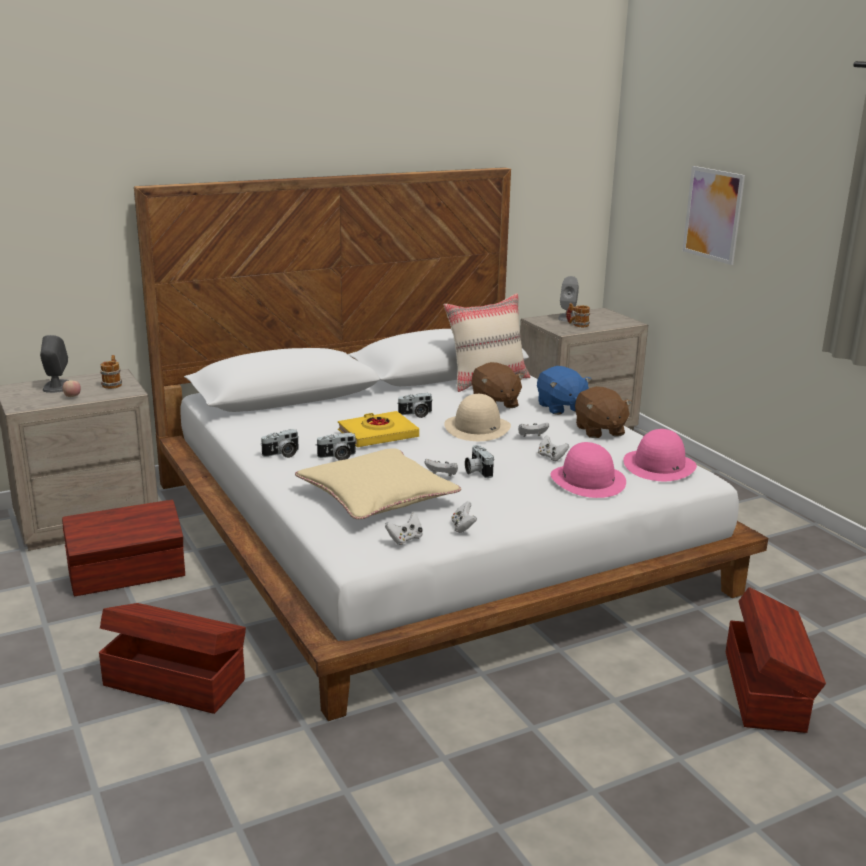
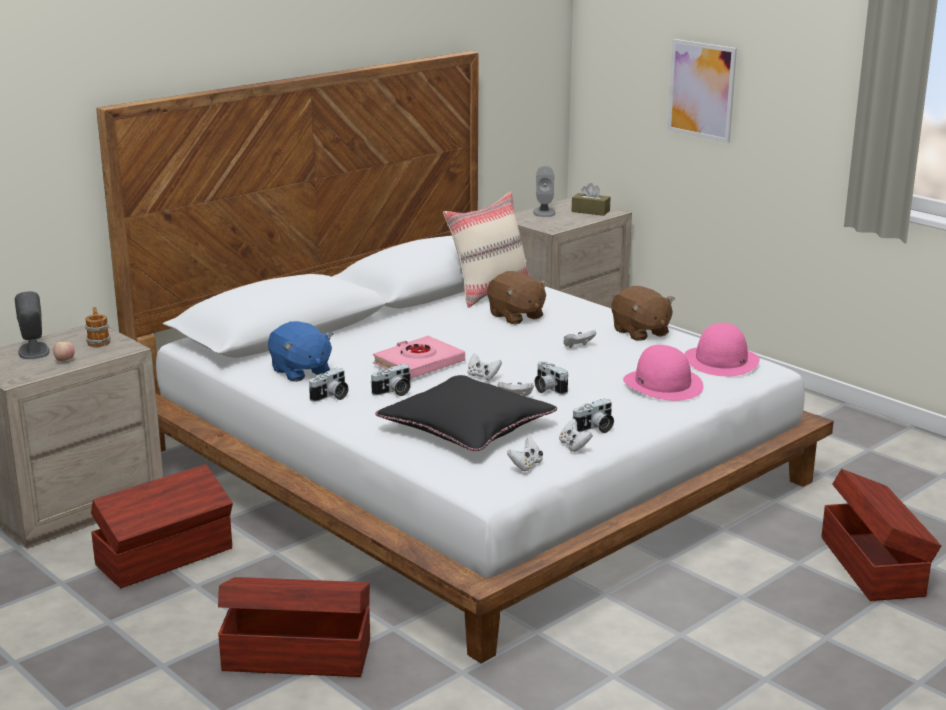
camera: 15 degrees left, 0 degrees up
beige pillow [295,448,461,519] -> black pillow [375,375,557,451]
yellow book [338,411,419,447] -> pink book [373,336,465,379]
camera [398,393,433,418] -> camera moved to [573,398,614,433]
beige hat [444,394,511,441] -> none
blue plush toy [537,366,592,415] -> blue plush toy moved to [268,321,333,382]
white game controller [538,435,569,461] -> white game controller moved to [468,353,502,380]
mug [566,303,590,327] -> none
none -> brown tissue box [572,183,611,216]

